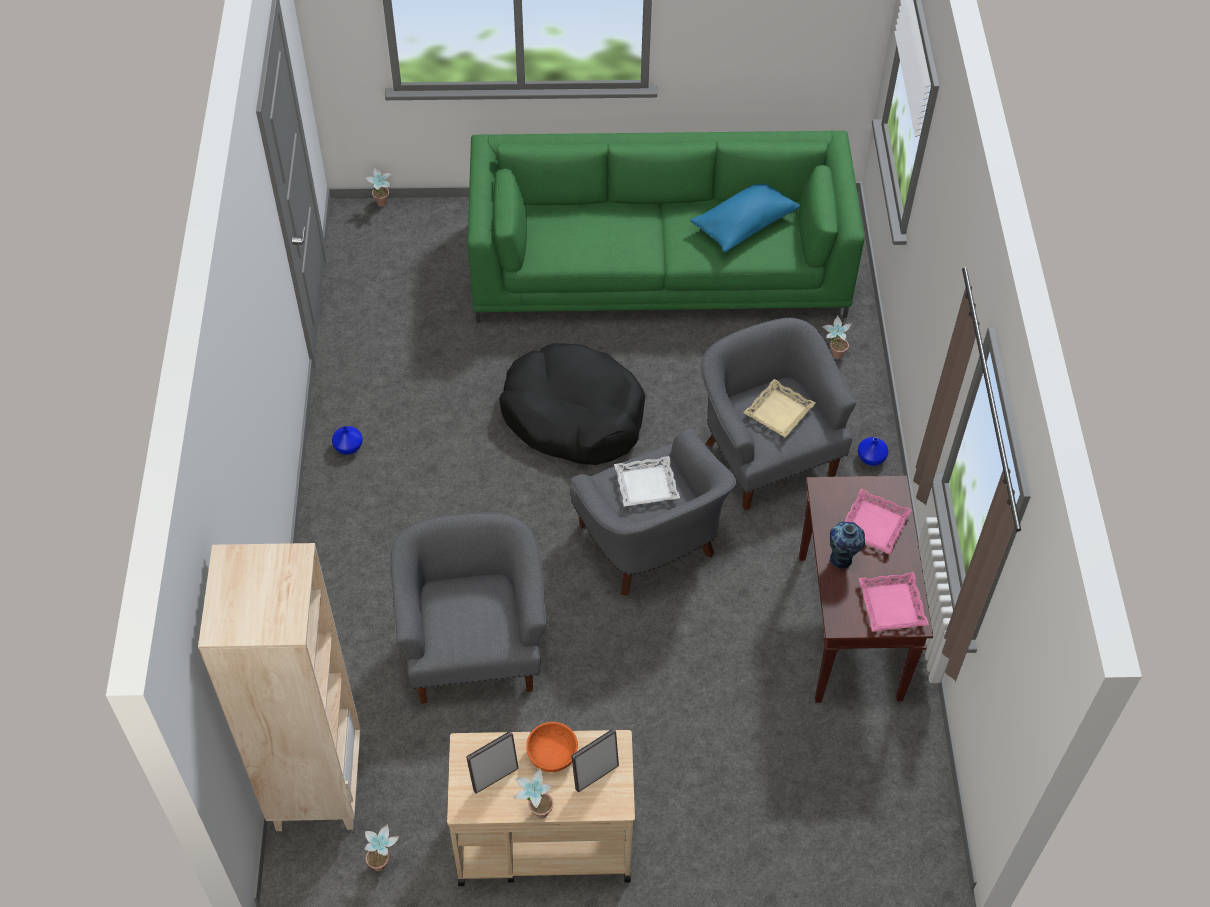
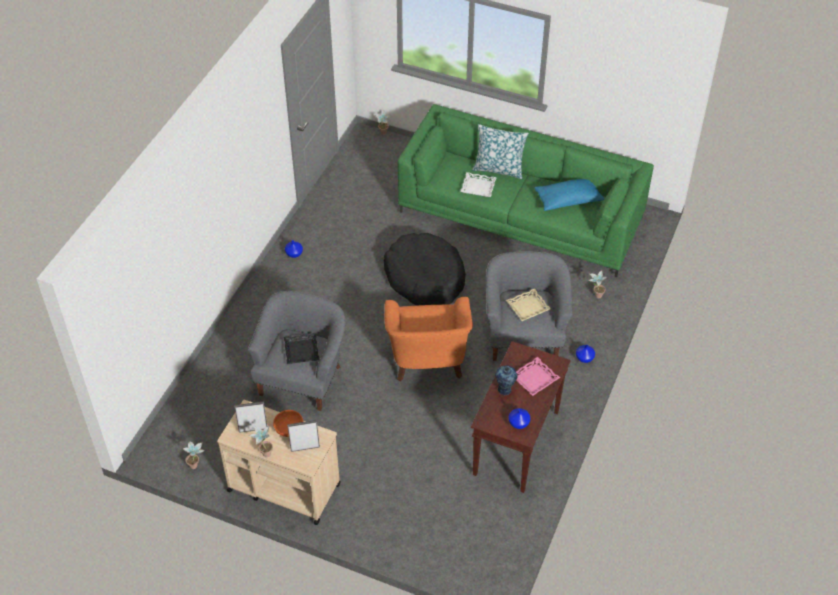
camera: 25 degrees right, 5 degrees down
beige bookcase [198,543,361,831] -> none
grey armchair [570,428,736,596] -> orange armchair [385,297,473,382]
white tray [614,456,680,507] -> white tray moved to [460,172,497,197]
pink tray [859,572,929,632] -> blue vase [508,408,530,429]
none -> black tray [284,333,319,364]
none -> pillow [472,124,529,179]

